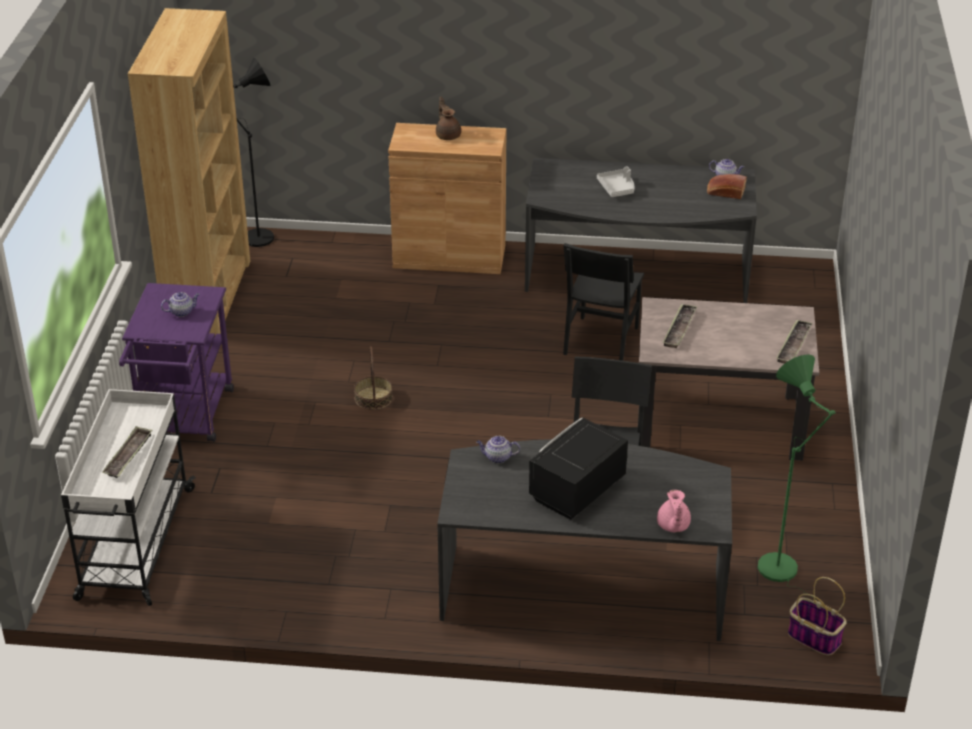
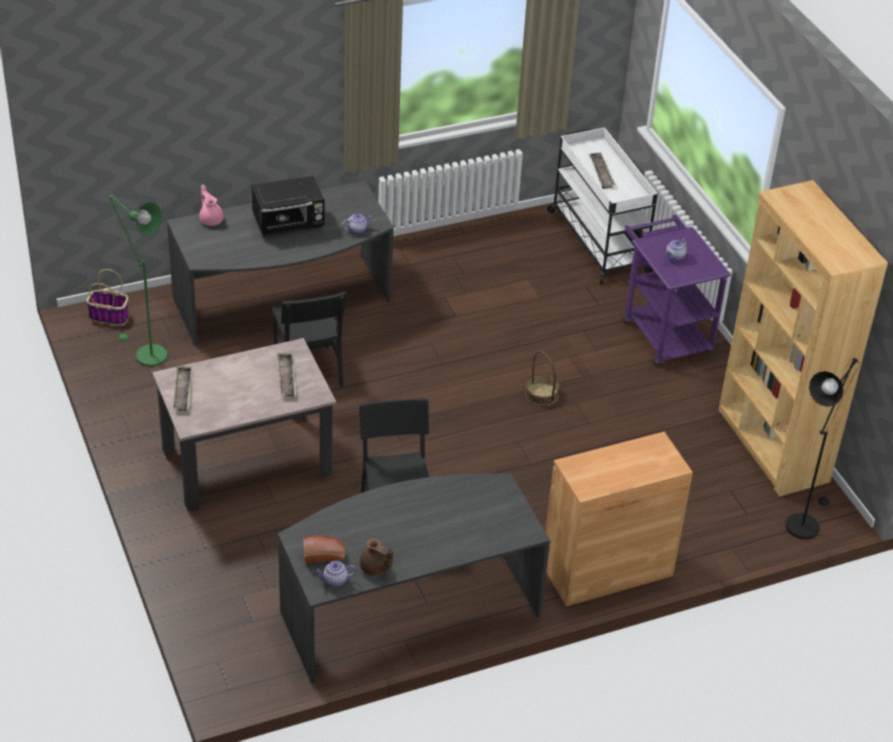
camera: 150 degrees right, 5 degrees up
brown teapot [436,97,461,140] -> brown teapot moved to [360,539,393,575]
black microwave [529,418,628,520] -> black microwave turned 60 degrees clockwise [252,176,324,236]
grey tray [597,166,634,197] -> none

